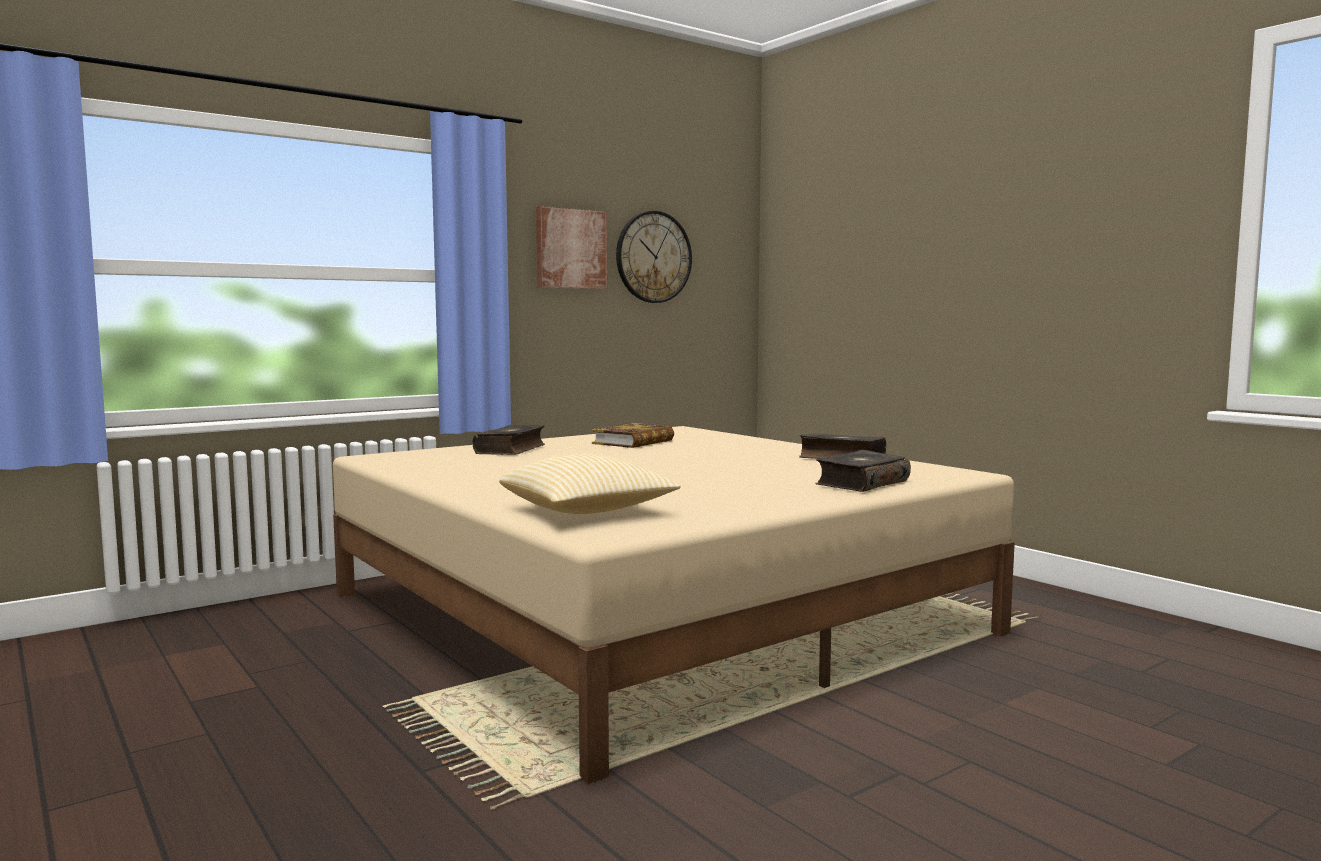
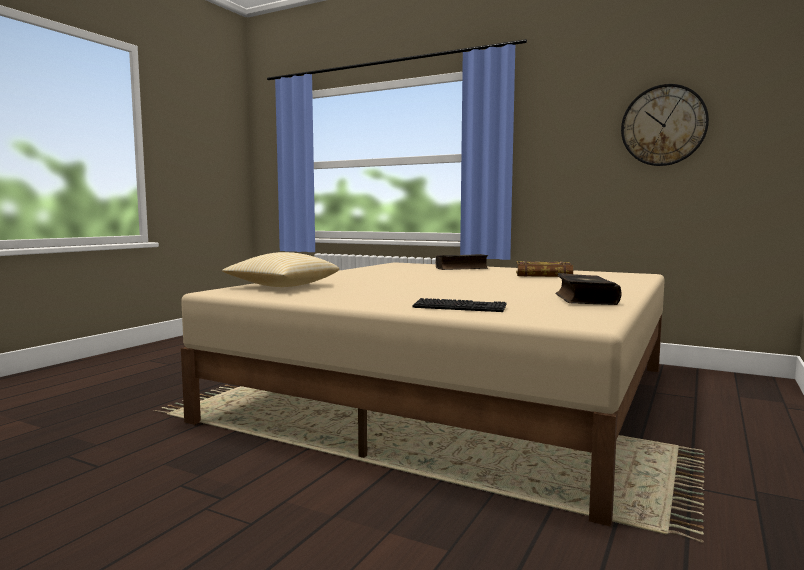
camera: 65 degrees right, 0 degrees up
picture [536,206,607,289] -> none
book [815,450,911,492] -> keyboard [413,298,507,312]

